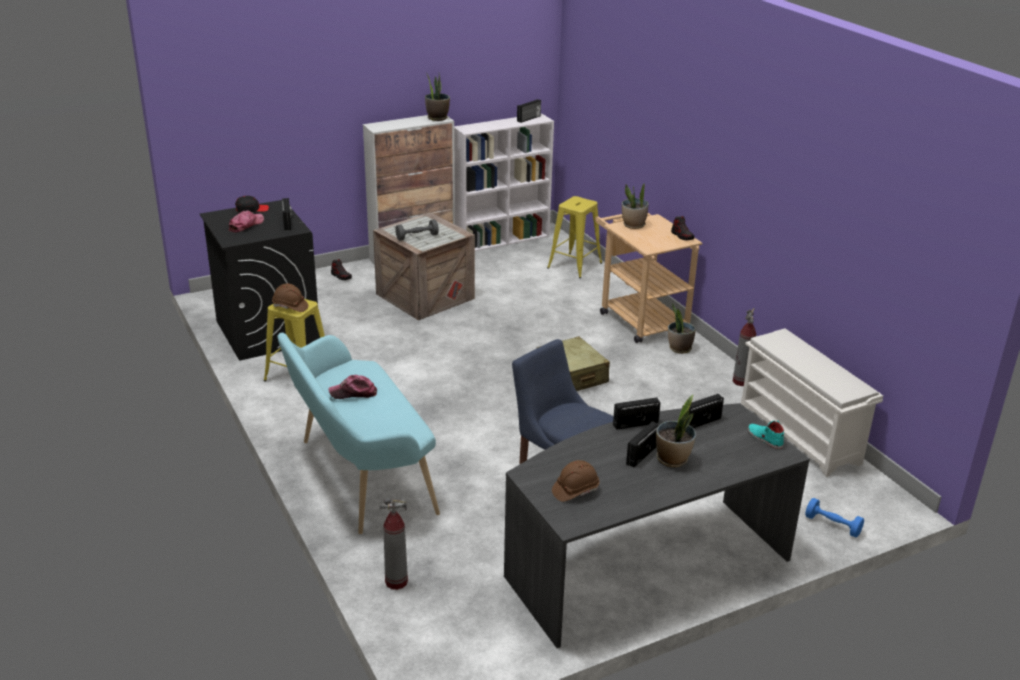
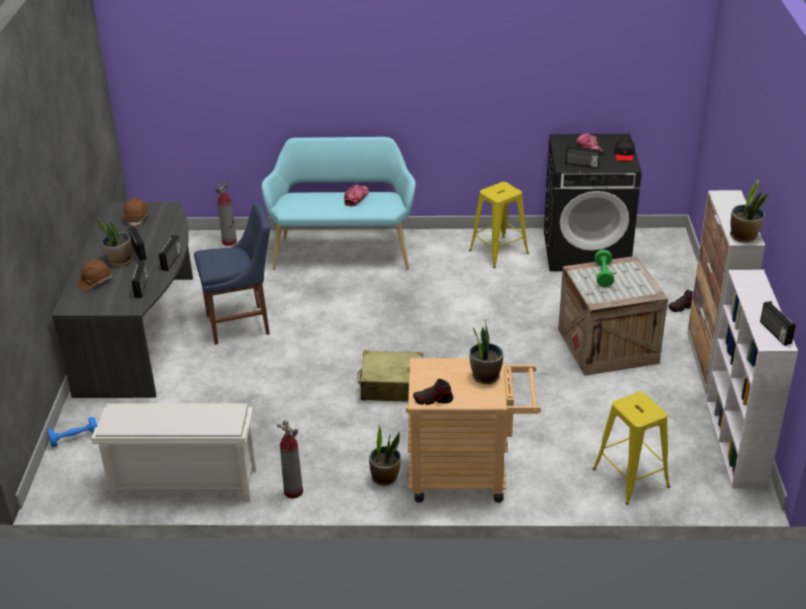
camera: 120 degrees right, 5 degrees up
brown hard hat [272,283,308,312] -> brown hard hat moved to [78,259,112,291]
grey dumbbell [395,219,439,241] -> green dumbbell [595,250,614,287]
turquoise shoe [748,420,784,449] -> none

